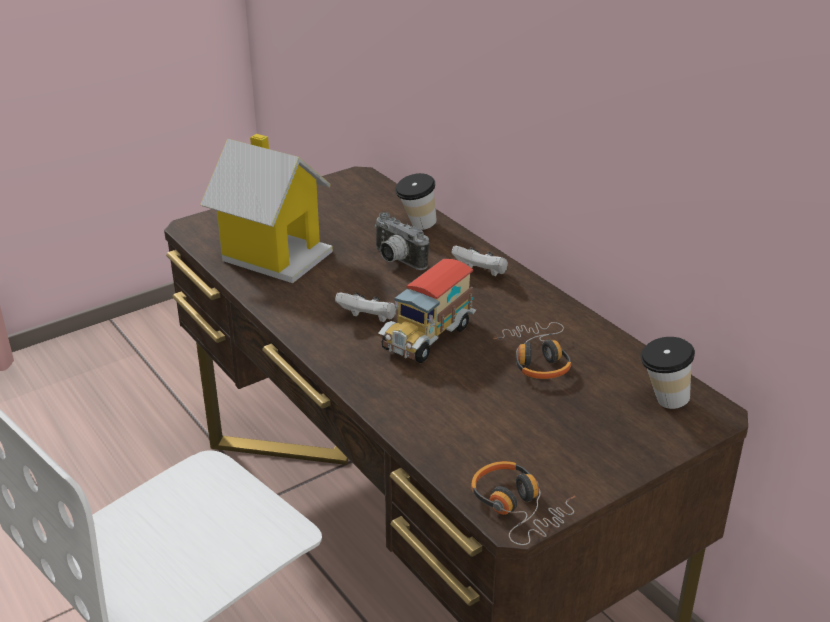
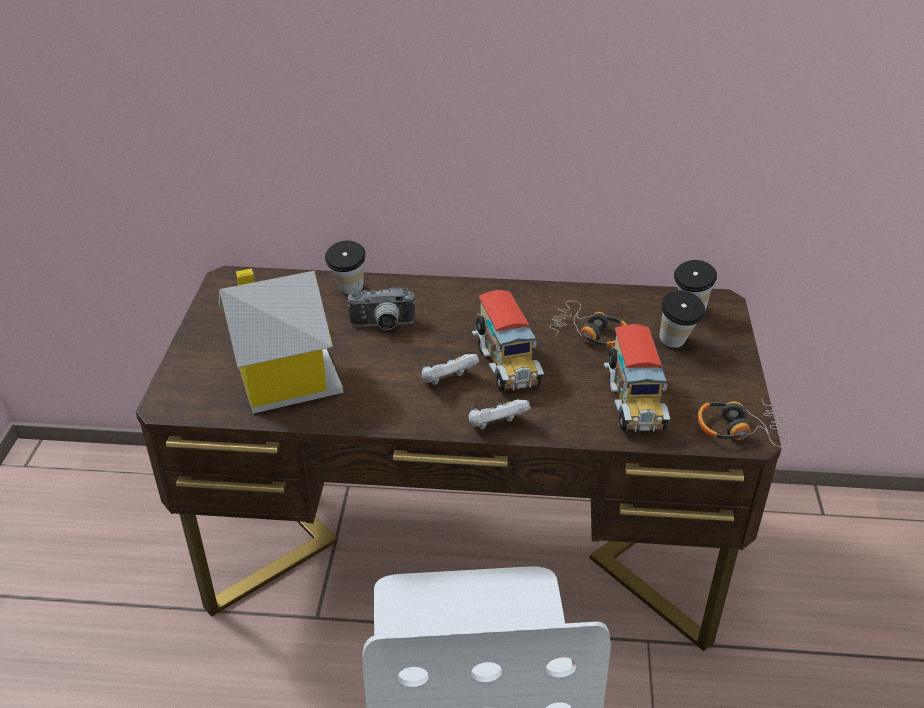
camera: 50 degrees left, 5 degrees up
white game controller [452,245,508,276] -> white game controller moved to [469,400,530,429]
none -> toy truck [604,324,670,432]
none -> cup [659,291,705,348]

